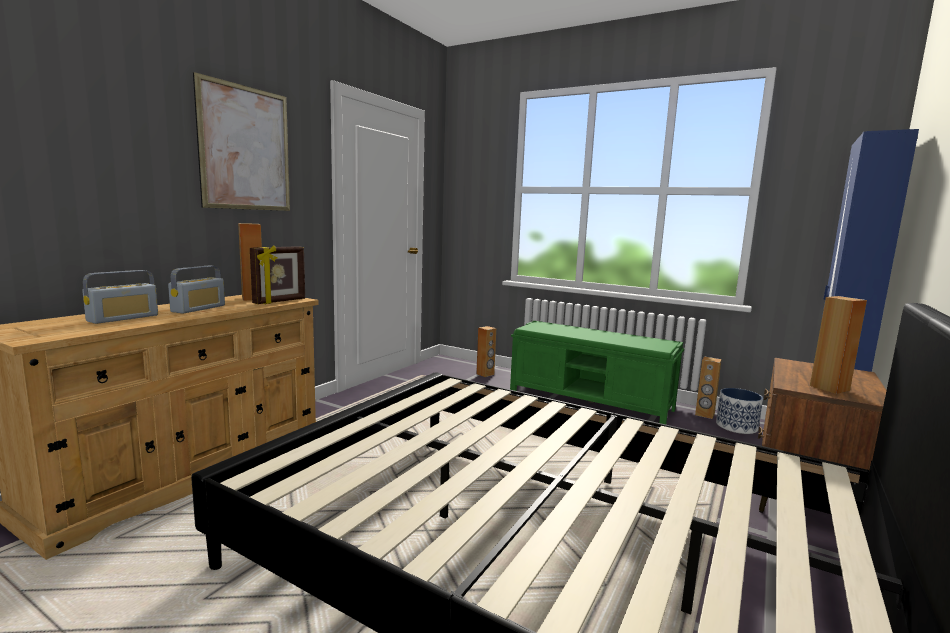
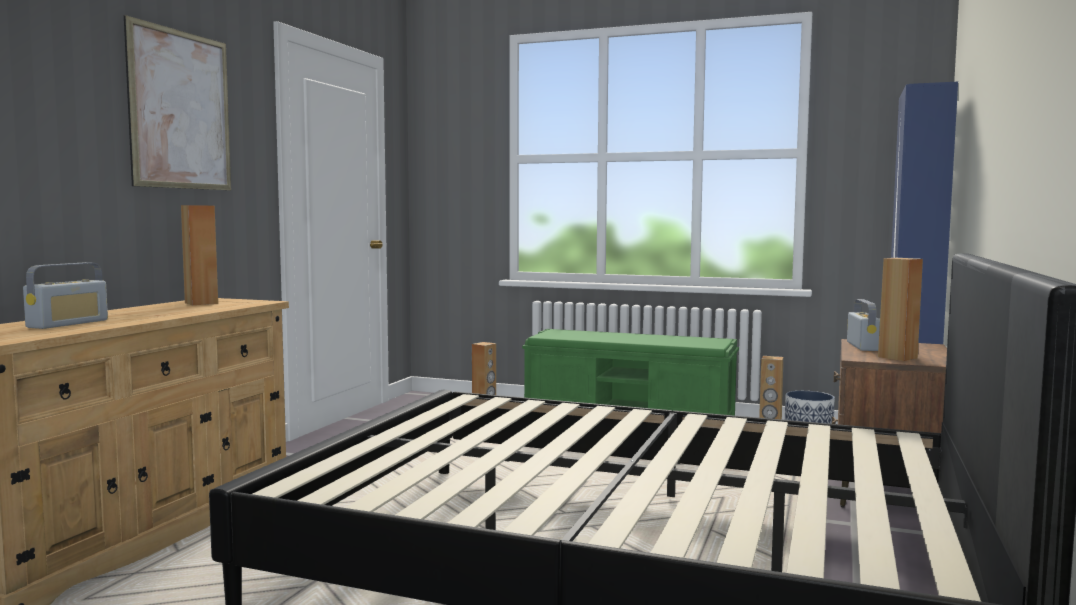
camera: 10 degrees left, 5 degrees down
radio [168,265,225,313] -> radio moved to [847,299,880,351]
picture frame [250,245,305,304] -> none

